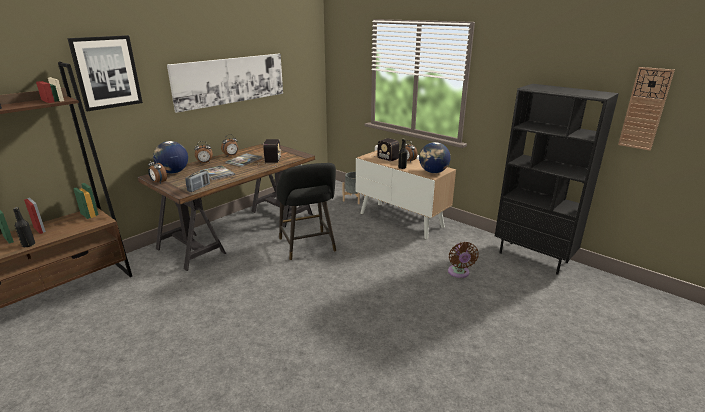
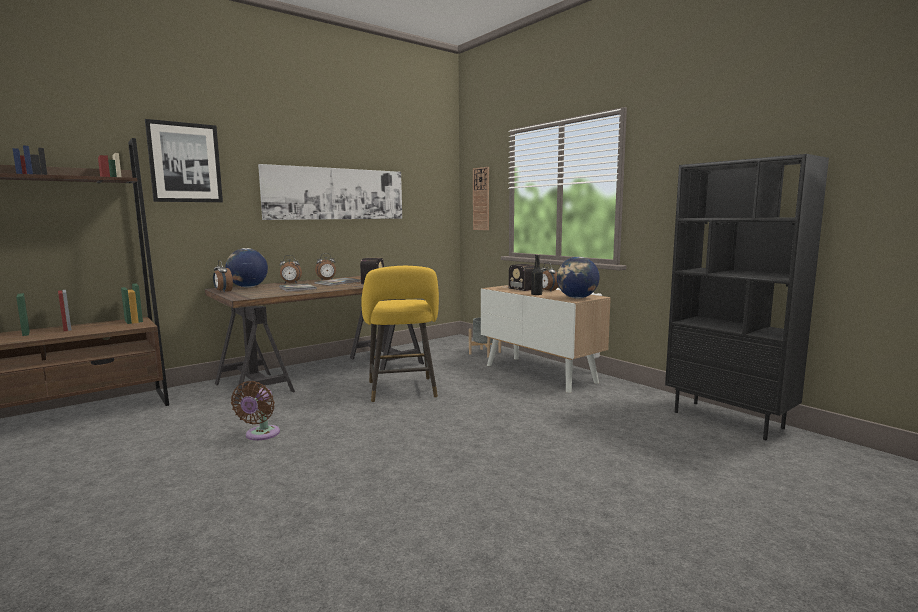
camera: 10 degrees right, 15 degrees down
black bottle [13,207,35,247] -> none
radio [185,170,210,192] -> none
black stool [277,163,336,260] -> yellow stool [361,266,439,403]
brown fan [448,242,479,278] -> brown fan moved to [231,381,280,441]
wall clock [618,67,675,151] -> wall clock moved to [473,167,489,230]

